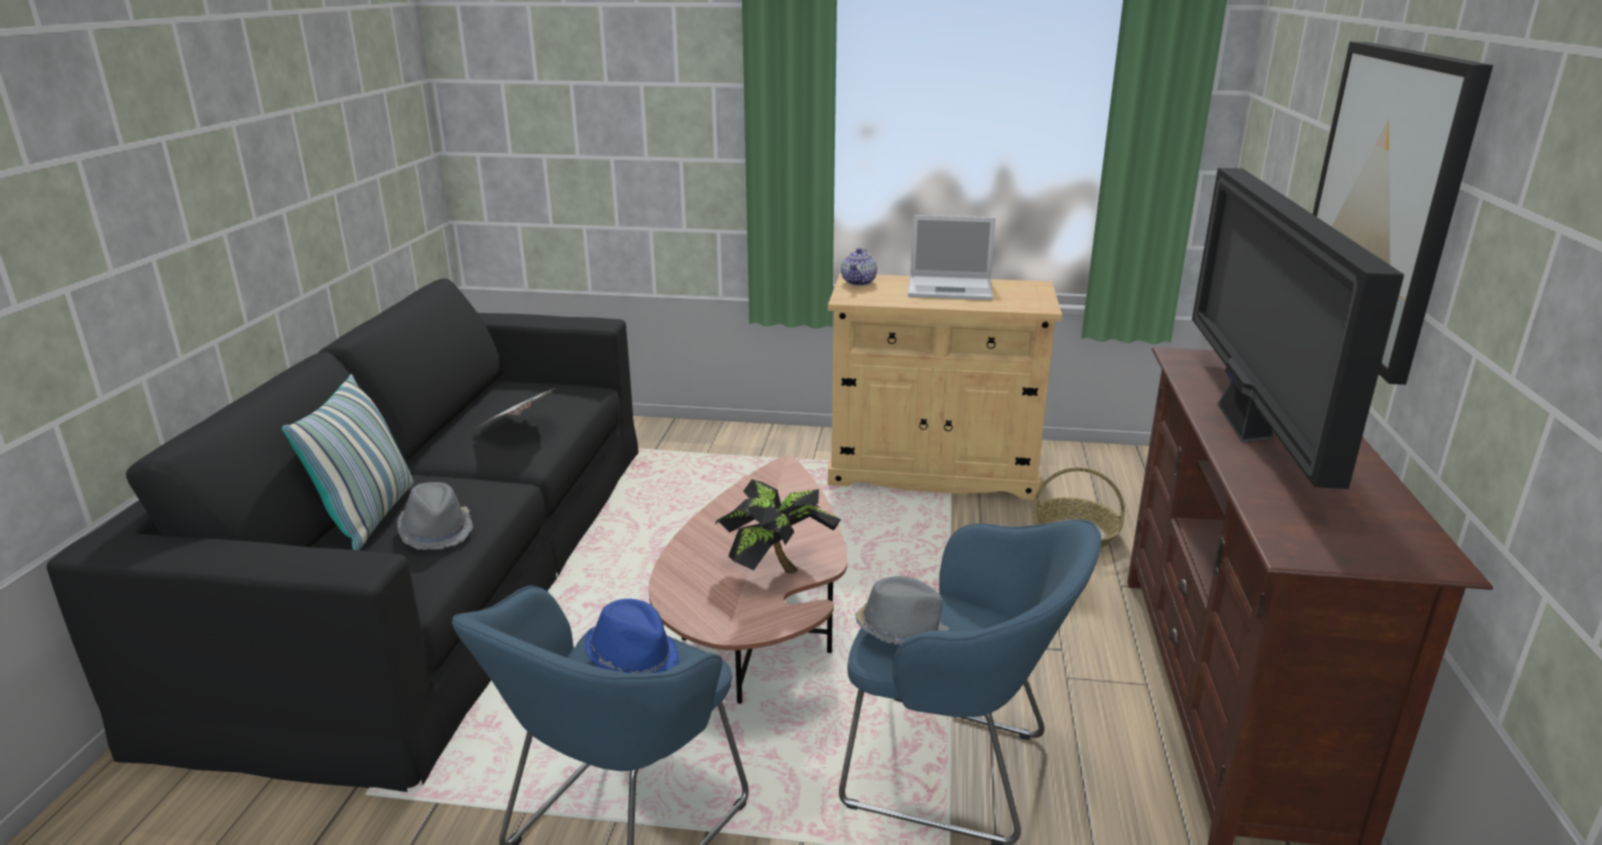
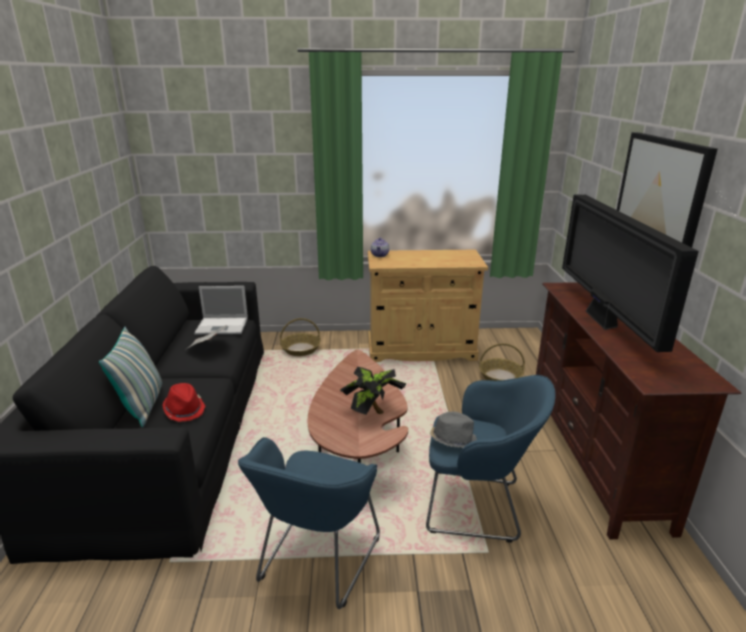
camera: 10 degrees left, 0 degrees up
grey hat [397,482,473,550] -> red hat [162,383,205,422]
blue hat [584,599,680,674] -> none
laptop [908,215,996,300] -> laptop moved to [194,286,248,335]
none -> basket [280,318,321,356]

